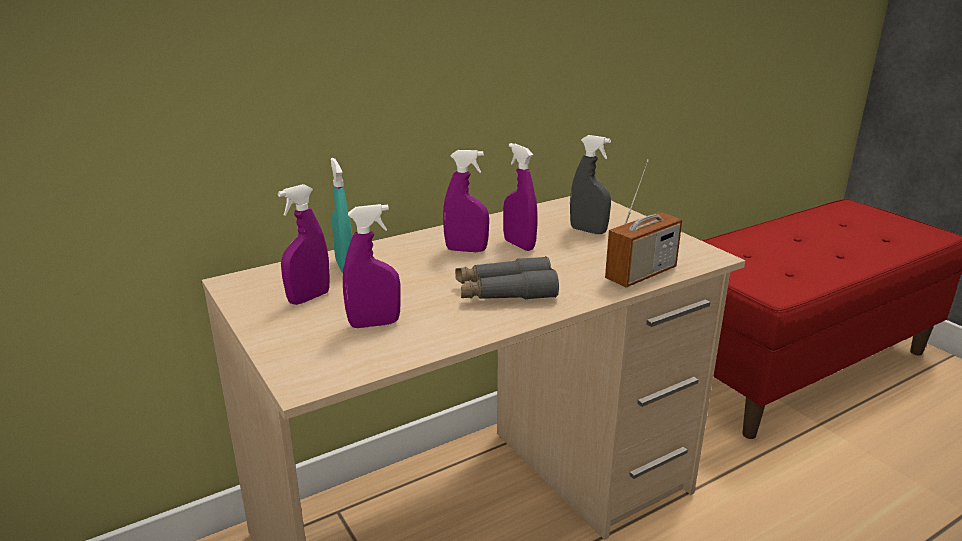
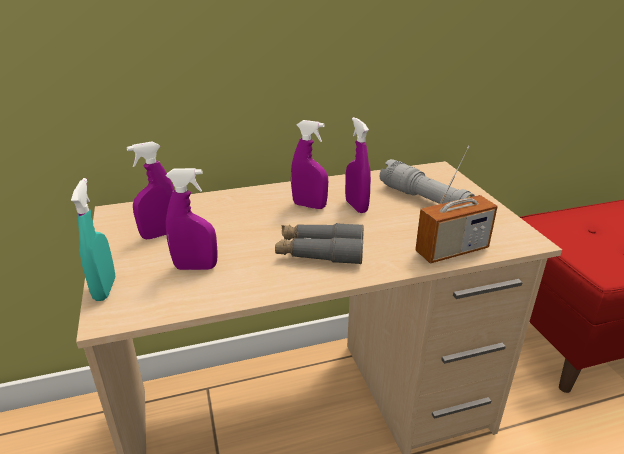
camera: 15 degrees right, 5 degrees up
turquoise spray bottle [330,158,352,273] -> turquoise spray bottle moved to [71,178,115,301]
grey spray bottle [570,135,611,234] -> grey flashlight [380,159,475,204]

